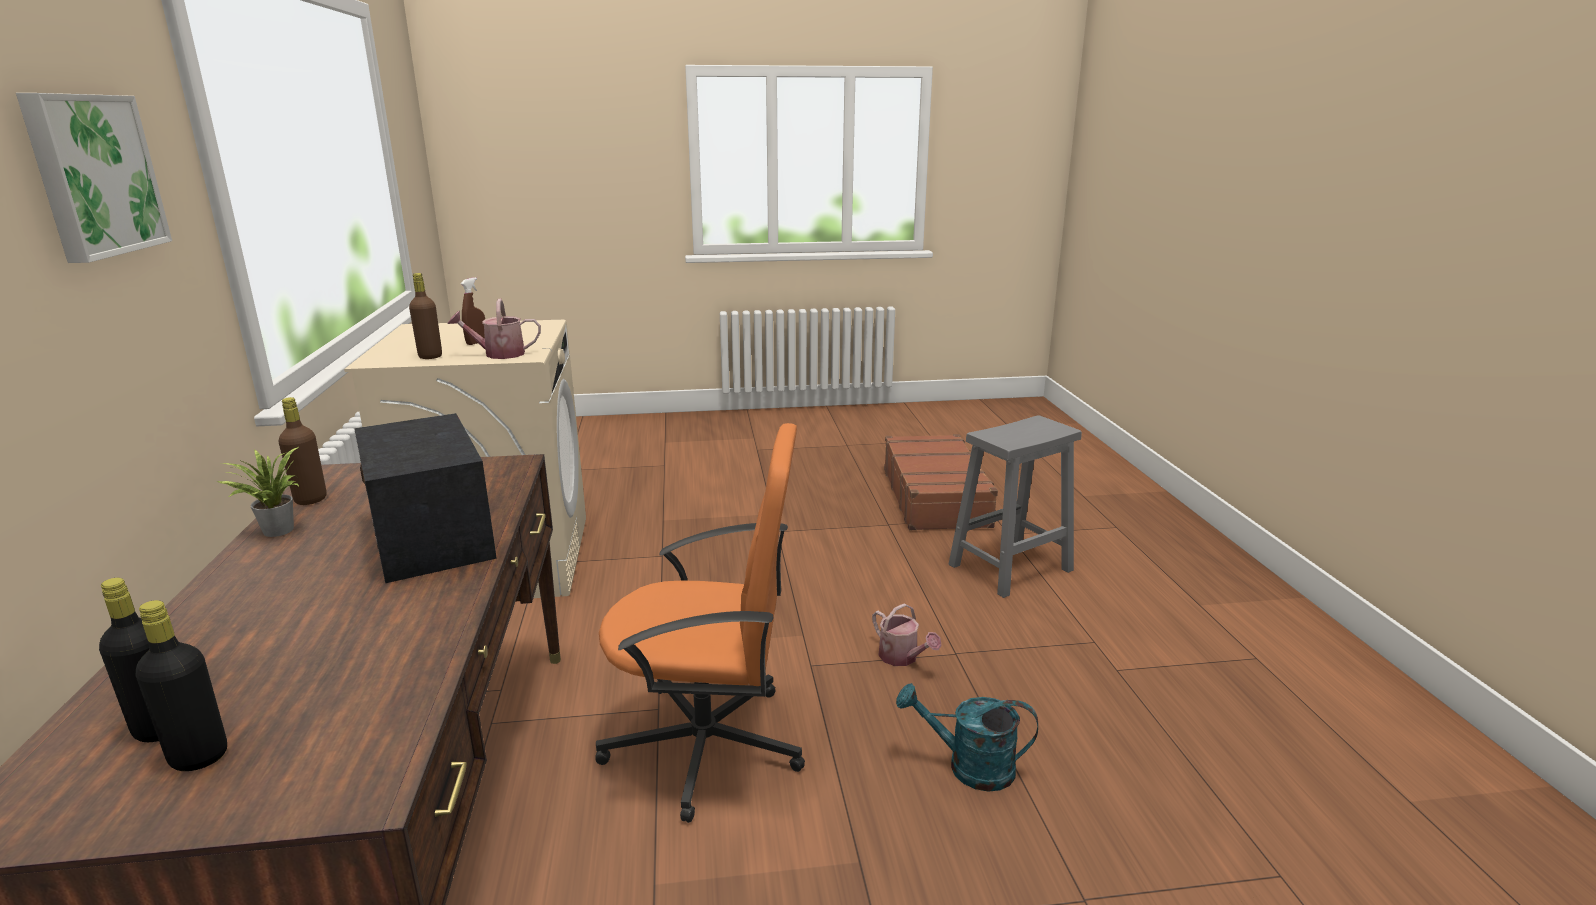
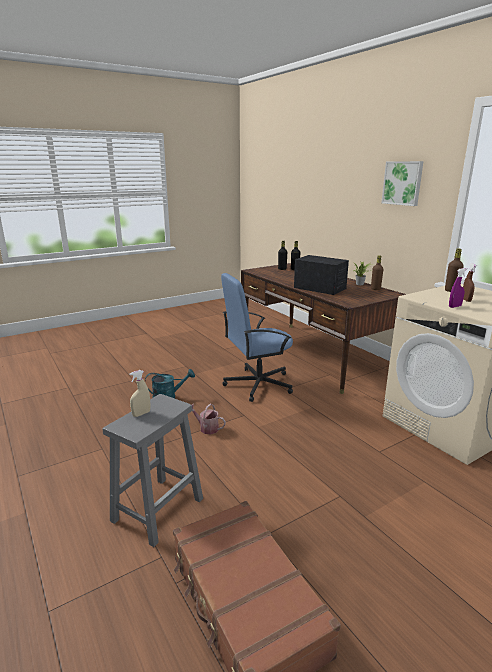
camera: 155 degrees right, 0 degrees up
watering can [447,299,541,359] -> none
orange office chair [595,423,805,823] -> blue office chair [221,273,293,402]
none -> beige spray bottle [129,370,151,417]
none -> purple spray bottle [449,268,467,308]

